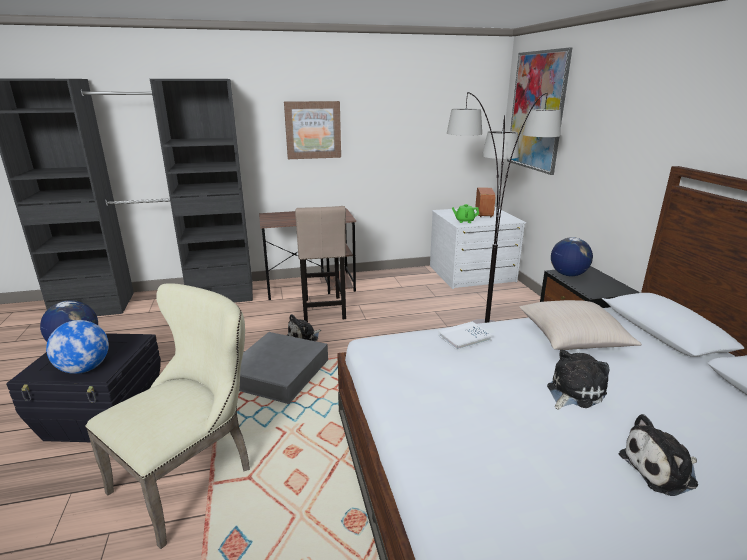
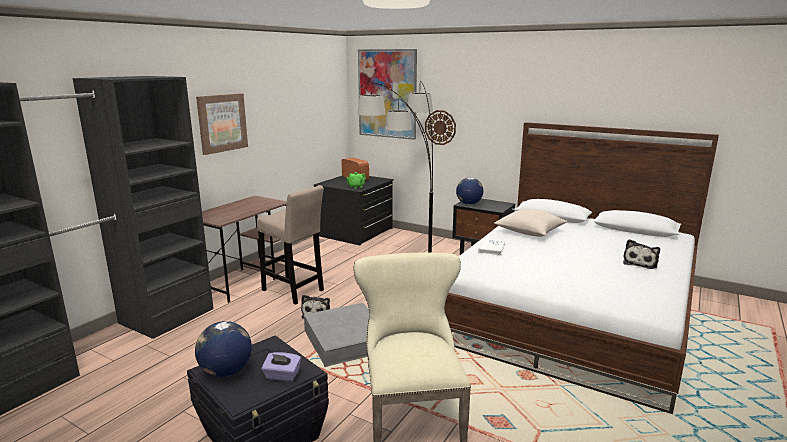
camera: 45 degrees left, 5 degrees down
globe [46,320,109,374] -> purple tissue box [262,352,301,382]
white dresser [430,207,526,289] -> black dresser [314,176,394,246]
plush toy [547,350,609,410] -> none
none -> wall clock [425,110,456,145]

